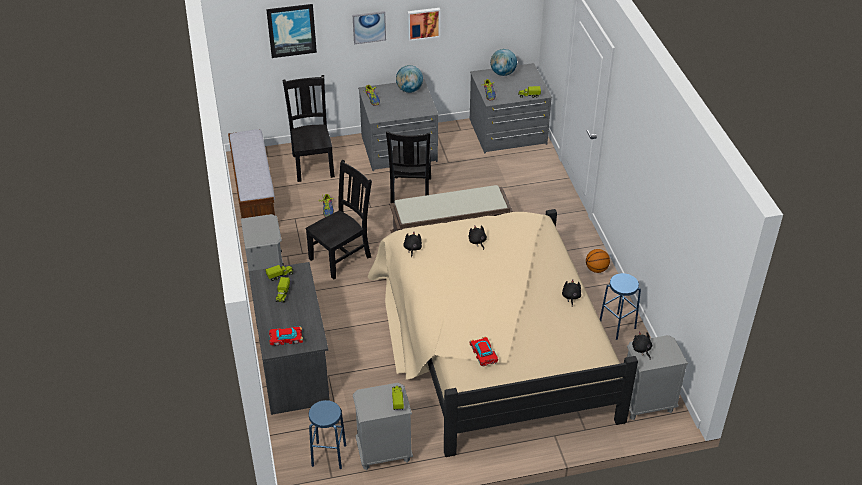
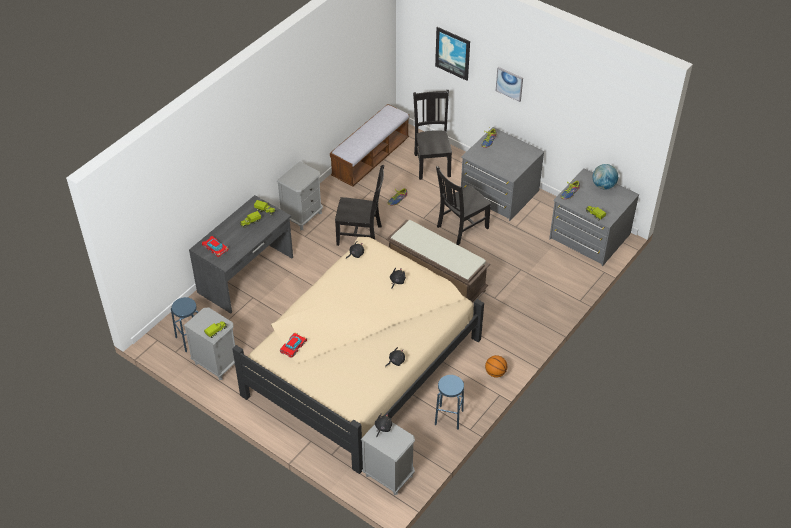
camera: 50 degrees right, 5 degrees up
black chair [283,75,335,182] -> black chair turned 45 degrees counterclockwise [413,90,452,180]
globe [396,65,423,93] -> none
picture [408,8,440,41] -> none

